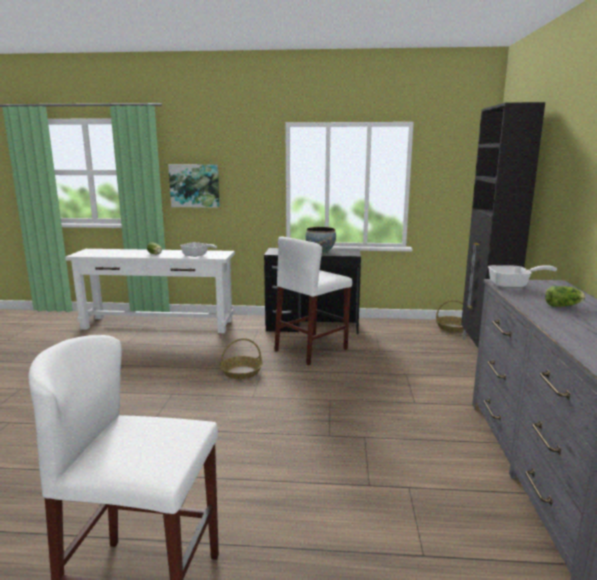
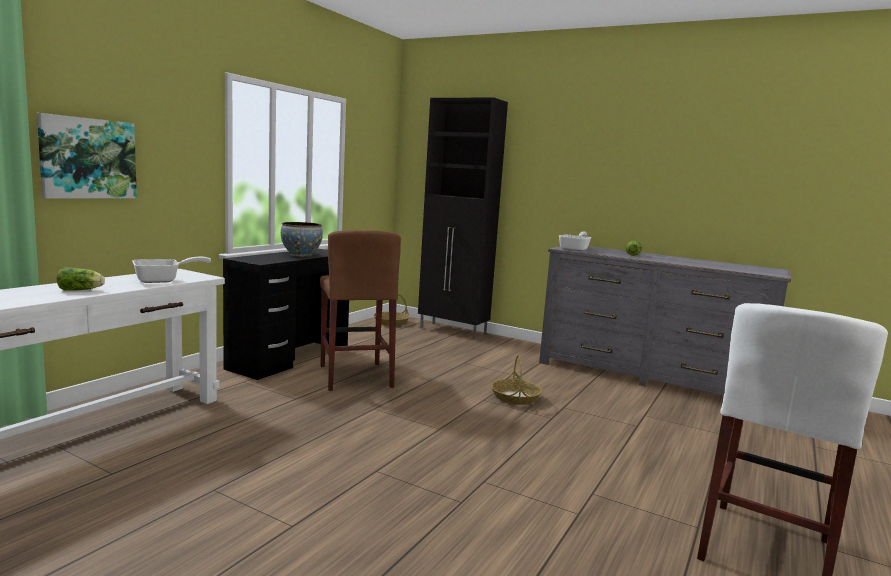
camera: 65 degrees left, 5 degrees down
basket [220,338,262,379] -> basket moved to [491,354,542,405]
white stool [274,236,352,365] -> brown stool [320,230,401,391]

